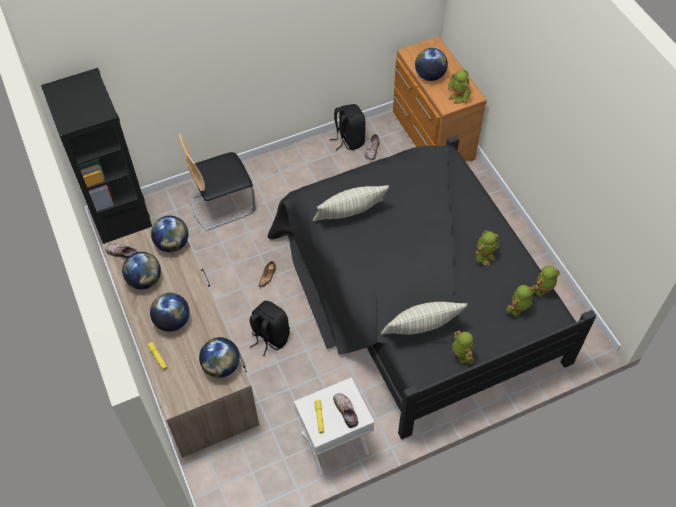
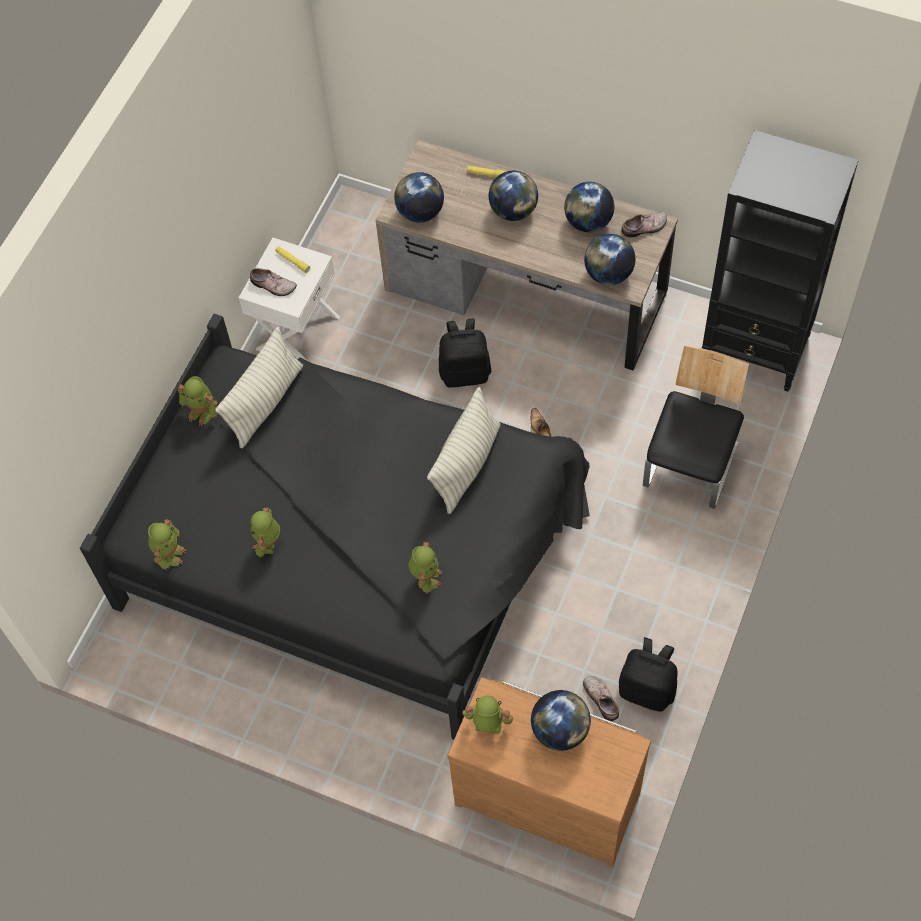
camera: 140 degrees right, 5 degrees up
toy robot [507,285,534,317] -> toy robot moved to [409,542,442,594]

